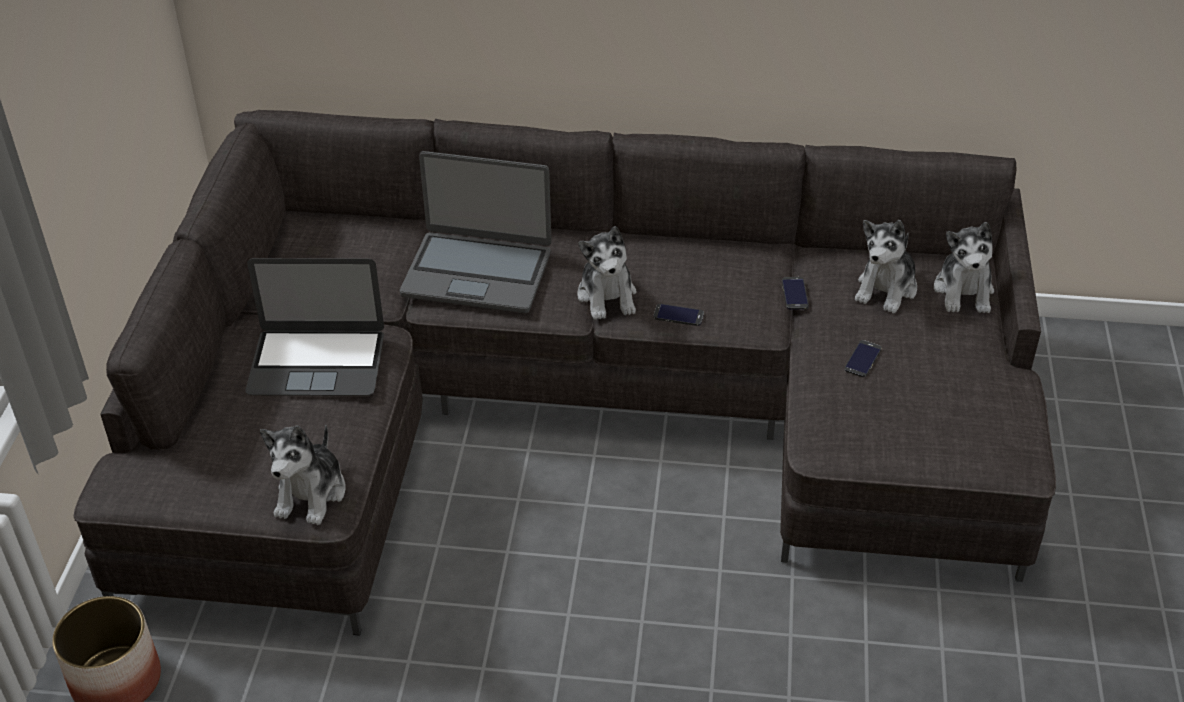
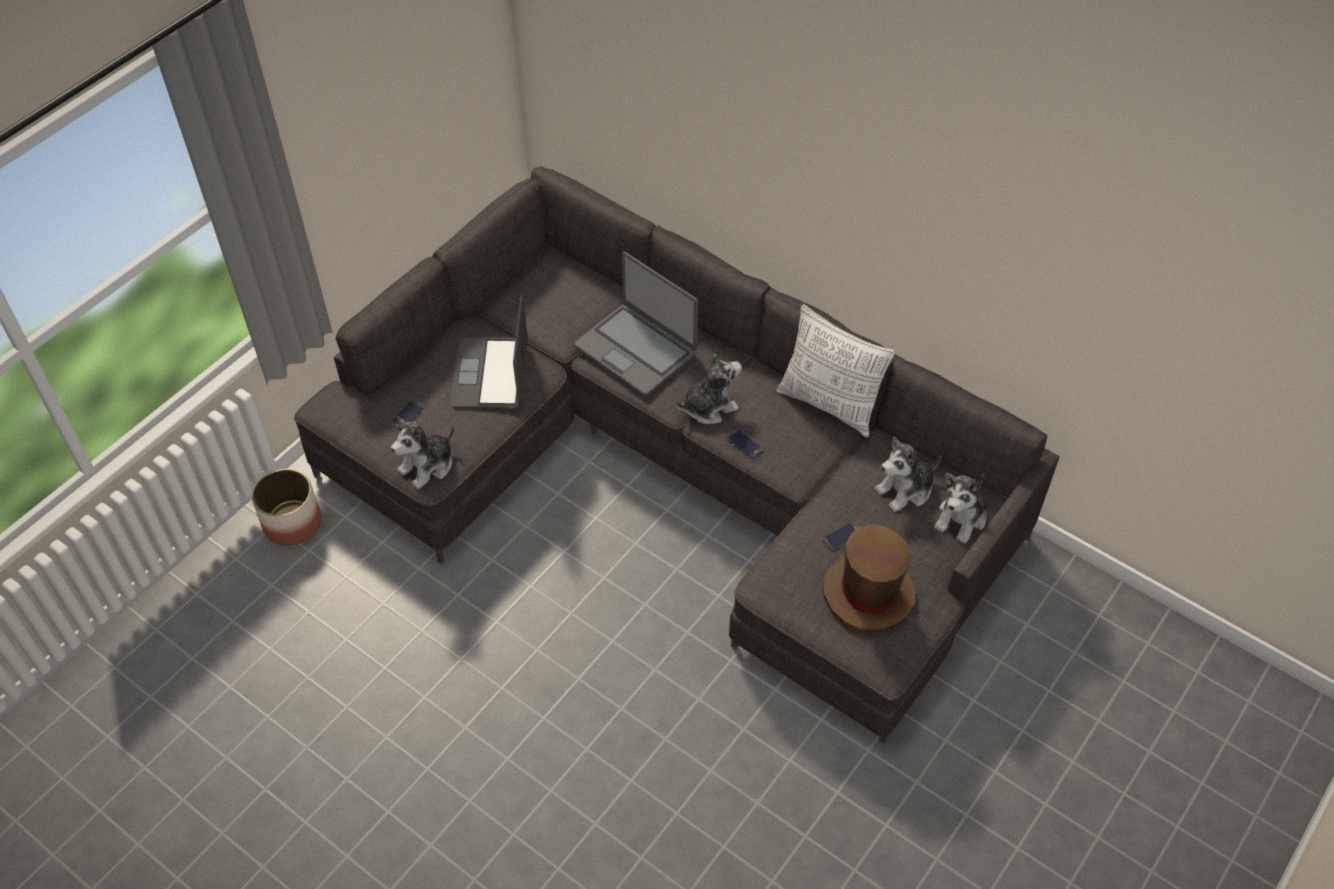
camera: 30 degrees right, 10 degrees up
laptop [245,258,384,396] -> laptop turned 60 degrees clockwise [451,295,528,408]
plush toy [577,226,637,320] -> plush toy turned 135 degrees counterclockwise [676,354,742,424]
phone [782,277,809,309] -> phone moved to [391,400,424,430]
none -> pillow [777,305,895,438]
none -> brown hat [823,525,915,632]

